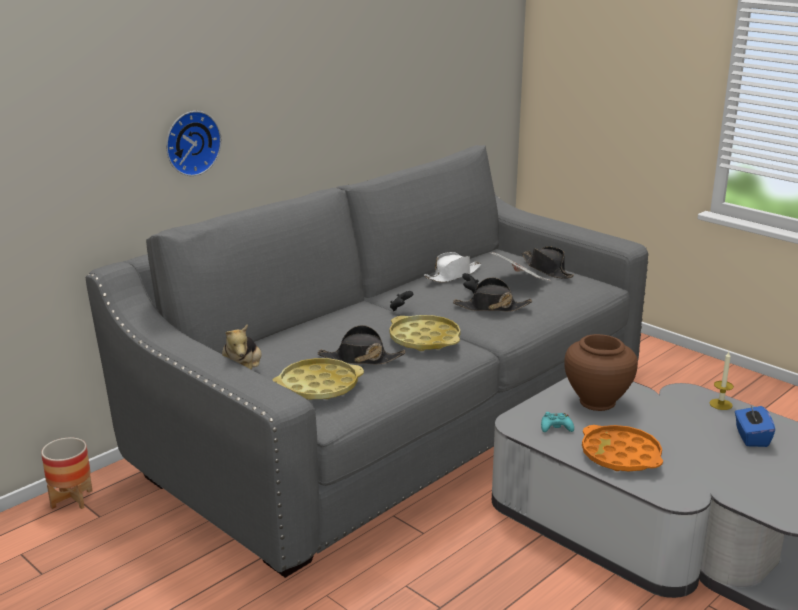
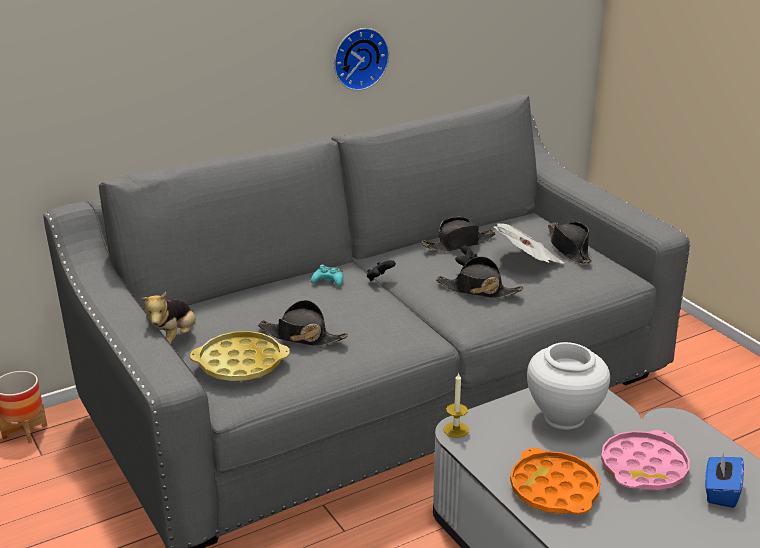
camera: 15 degrees right, 5 degrees up
wall clock [166,111,222,176] -> wall clock moved to [334,28,389,91]
yellow tray [389,315,461,351] -> none
white hat [424,252,481,283] -> black hat [422,217,496,252]
turquoise game controller [541,412,574,432] -> turquoise game controller moved to [311,265,343,286]
brown vase [564,334,638,411] -> white vase [527,342,610,430]
candle [709,352,734,410] -> candle moved to [443,372,469,438]
none -> pink tray [601,430,690,490]

